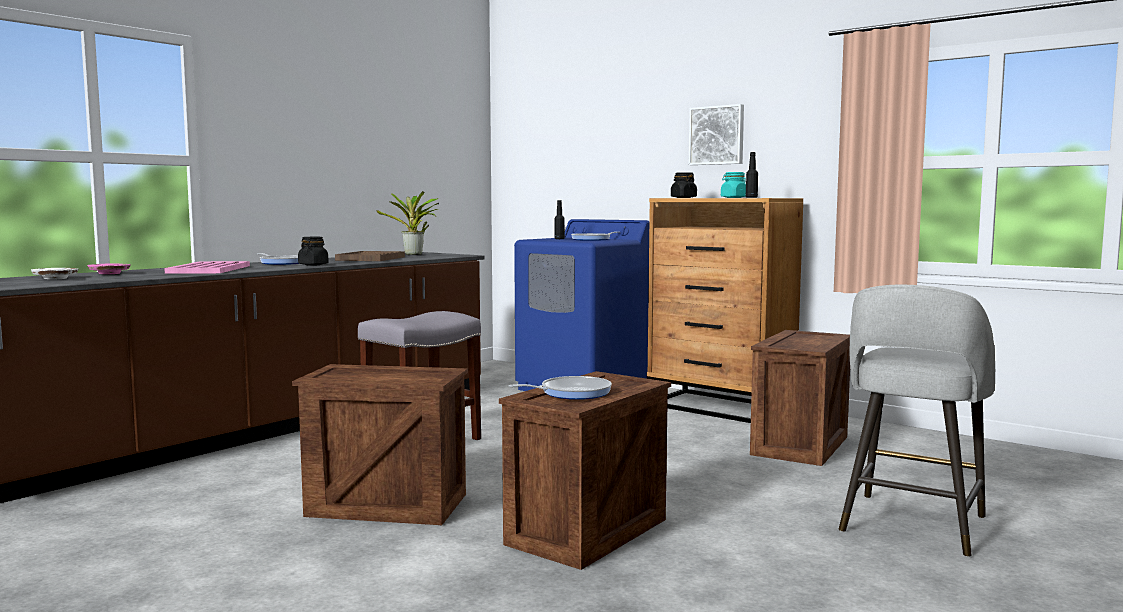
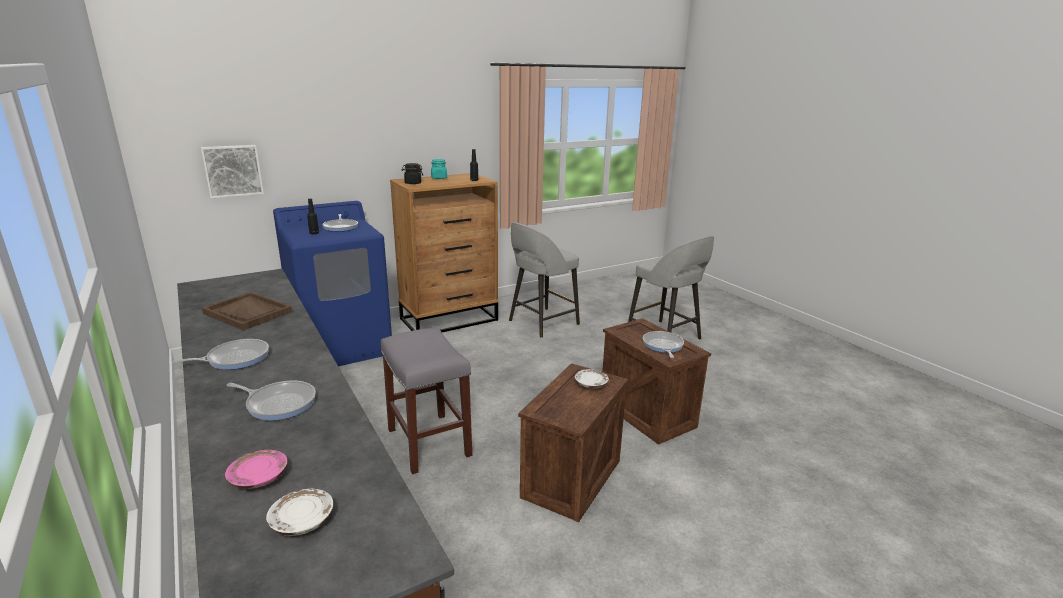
camera: 70 degrees left, 15 degrees up
pink tray [164,261,250,274] -> frying pan [227,381,316,421]
black jar [298,237,329,266] -> none
potted plant [376,191,439,255] -> none
picture [689,104,744,165] -> picture moved to [201,145,264,198]
crate [750,330,850,466] -> grey stool [509,222,580,338]
none -> white plate [575,369,609,388]

